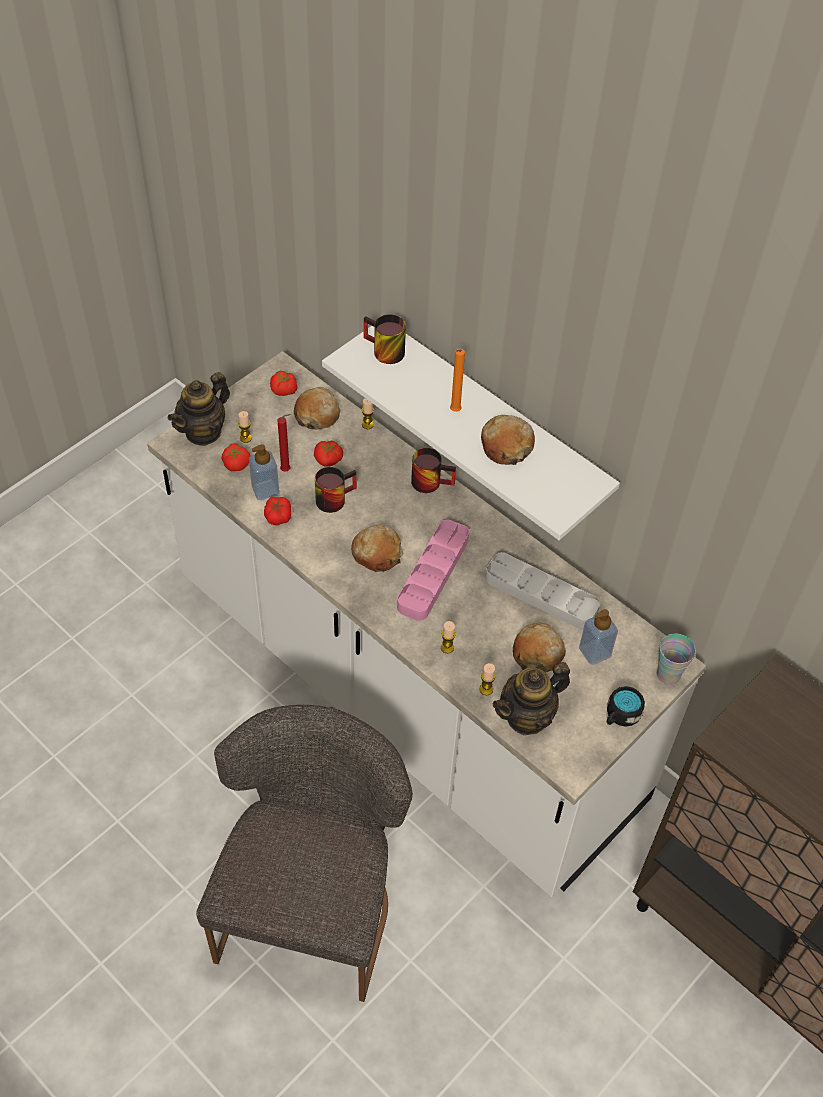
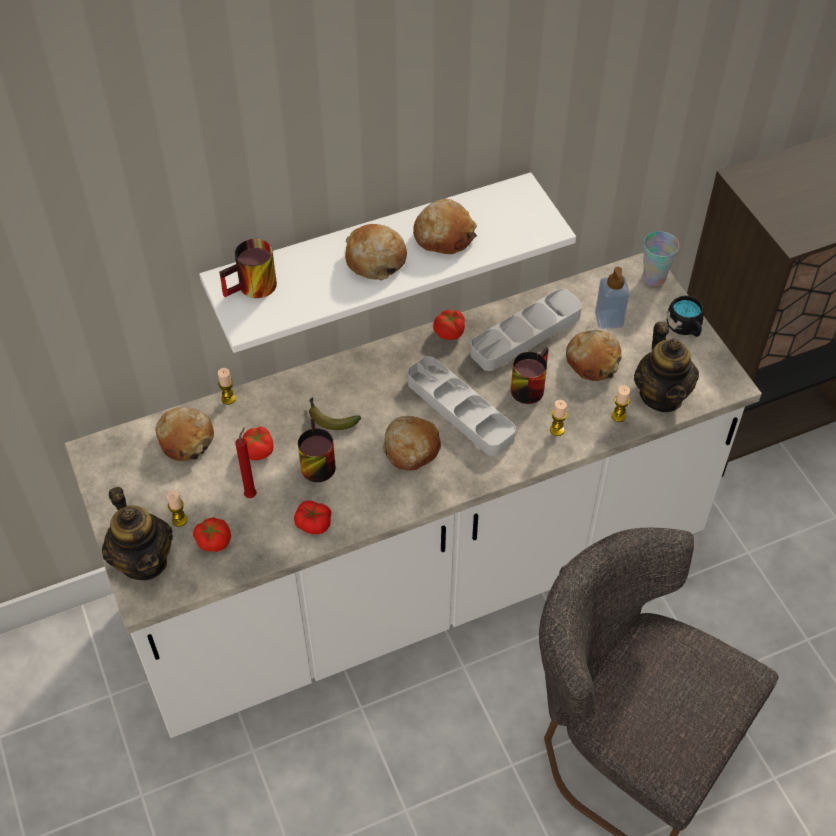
camera: 65 degrees left, 0 degrees up
soap dispenser [249,444,279,500] -> none
tomato [270,371,298,396] -> tomato moved to [433,310,465,340]
pink tray [397,520,469,621] -> grey tray [407,356,516,456]
mug [411,448,456,493] -> mug moved to [511,347,549,404]
orange candle [450,349,465,412] -> bread [345,224,407,280]
none -> banana [309,397,361,430]

